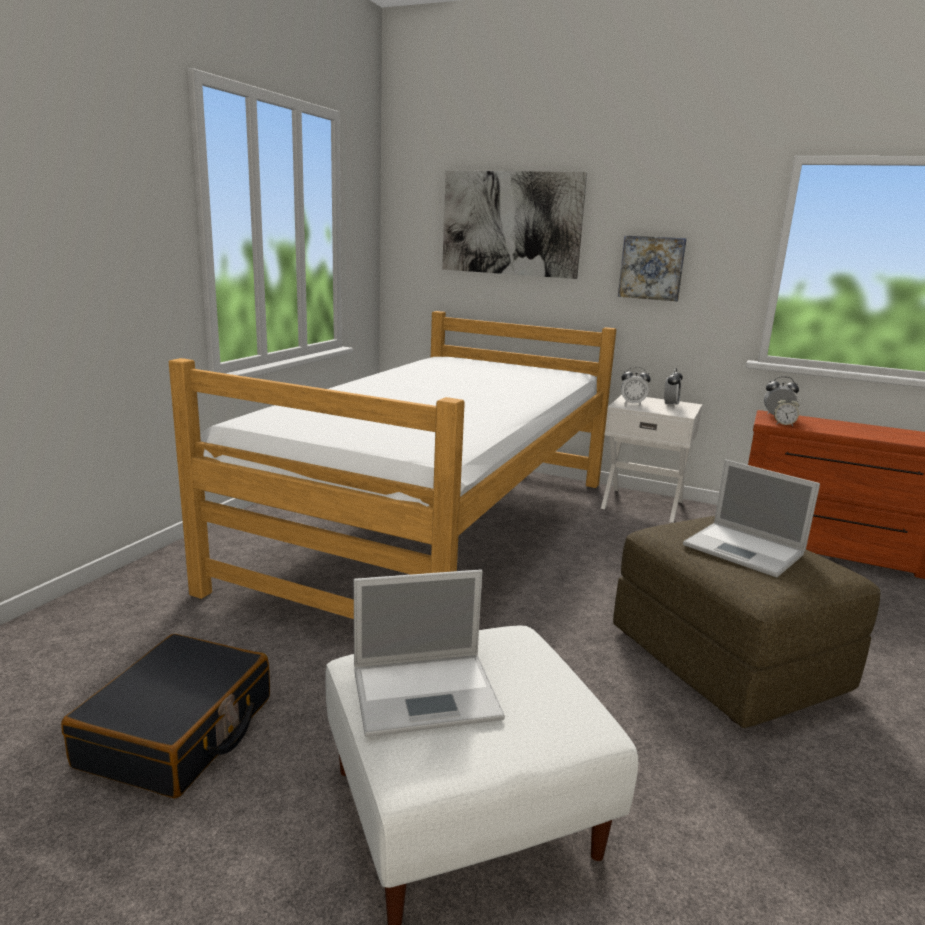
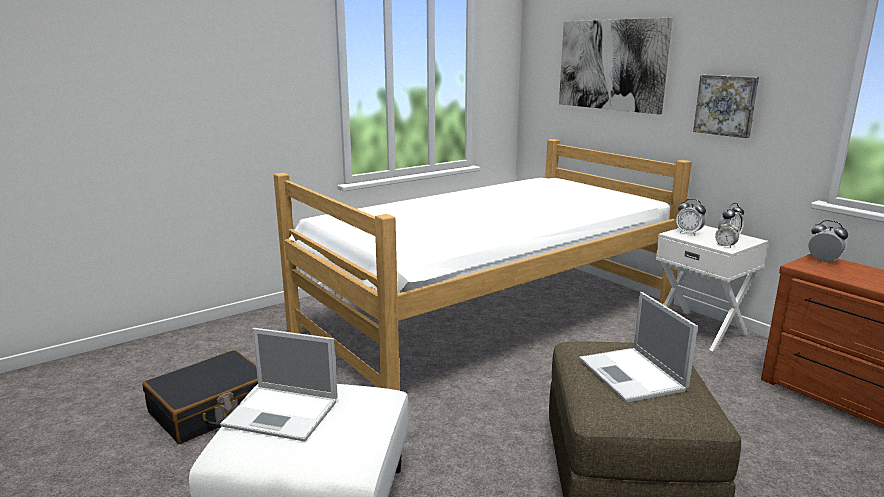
camera: 30 degrees right, 0 degrees up
alarm clock [774,396,799,426] -> alarm clock moved to [715,220,739,248]

